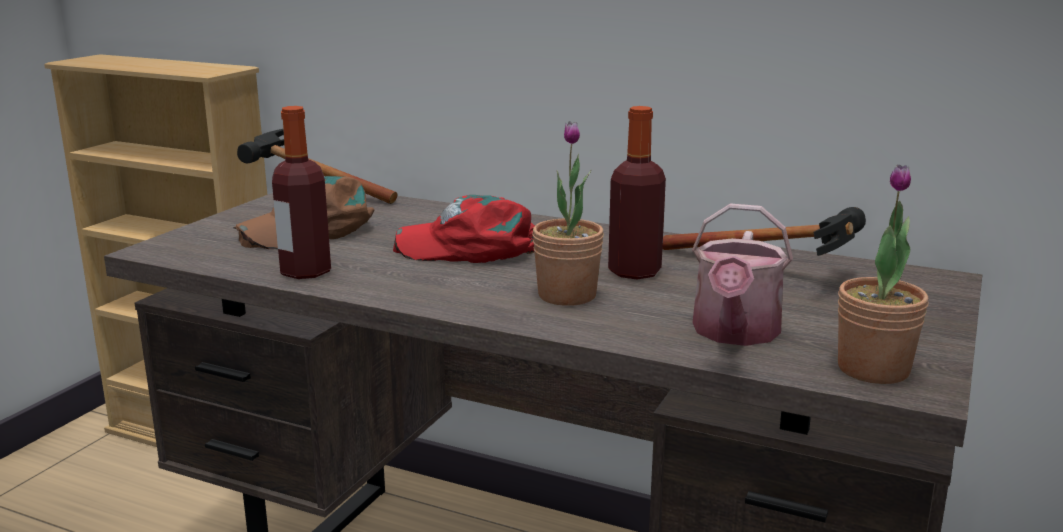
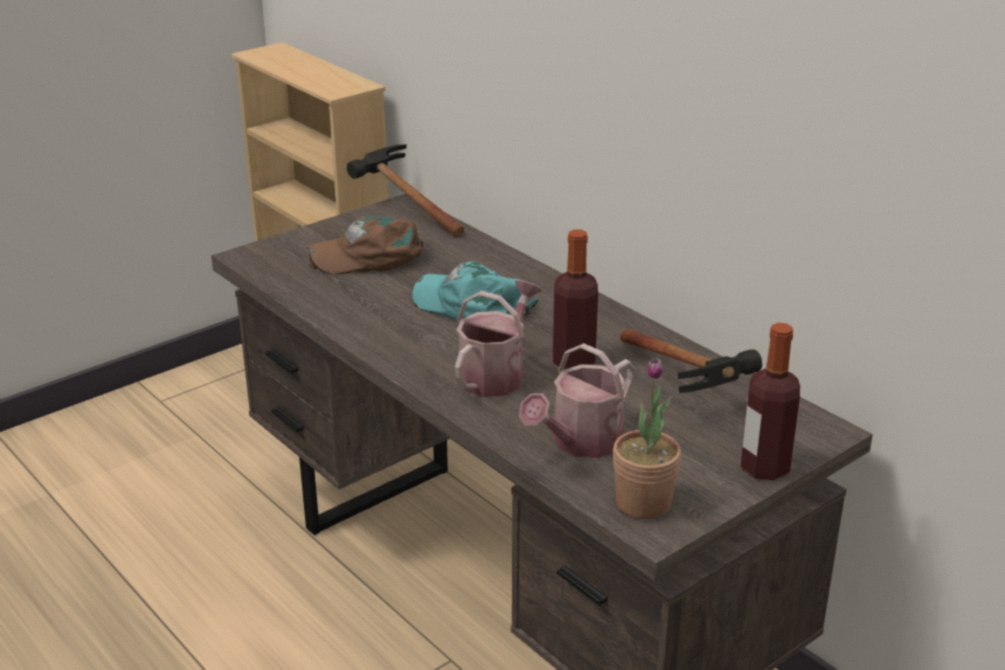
camera: 25 degrees right, 10 degrees up
bottle [272,106,331,279] -> bottle moved to [741,323,800,480]
red cap [393,195,535,263] -> turquoise cap [412,261,539,321]
potted plant [532,121,604,306] -> watering can [455,280,542,397]

